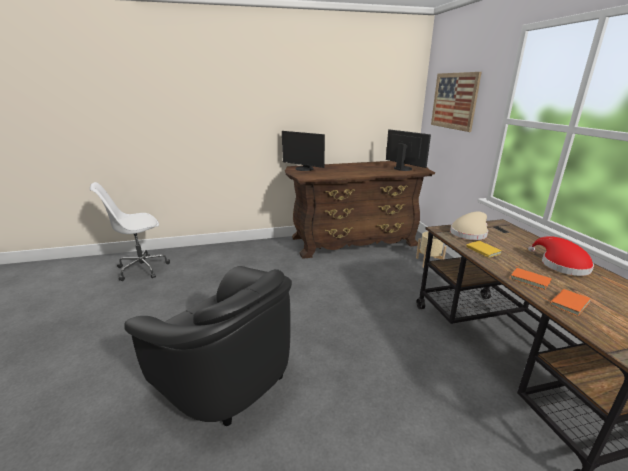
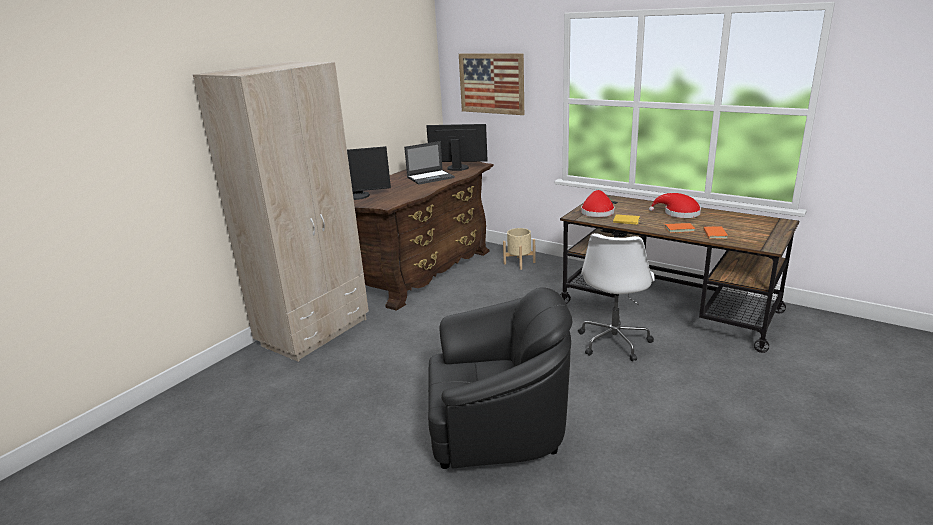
camera: 40 degrees left, 0 degrees up
white office chair [90,182,170,281] -> white office chair moved to [578,233,655,361]
beige hat [450,212,488,240] -> red hat [581,190,615,217]
none -> beige wardrobe [193,61,369,362]
none -> laptop [404,141,455,185]

